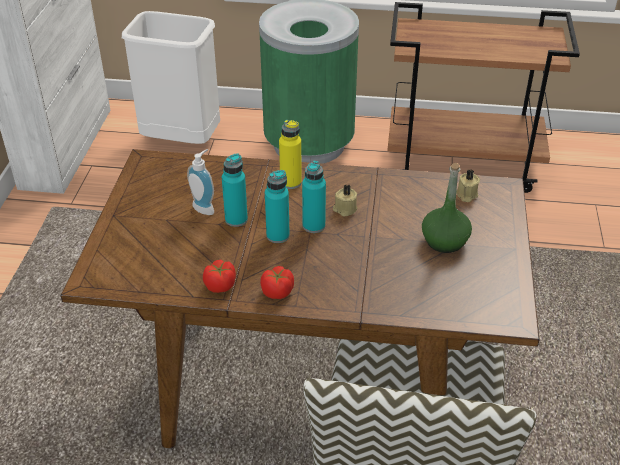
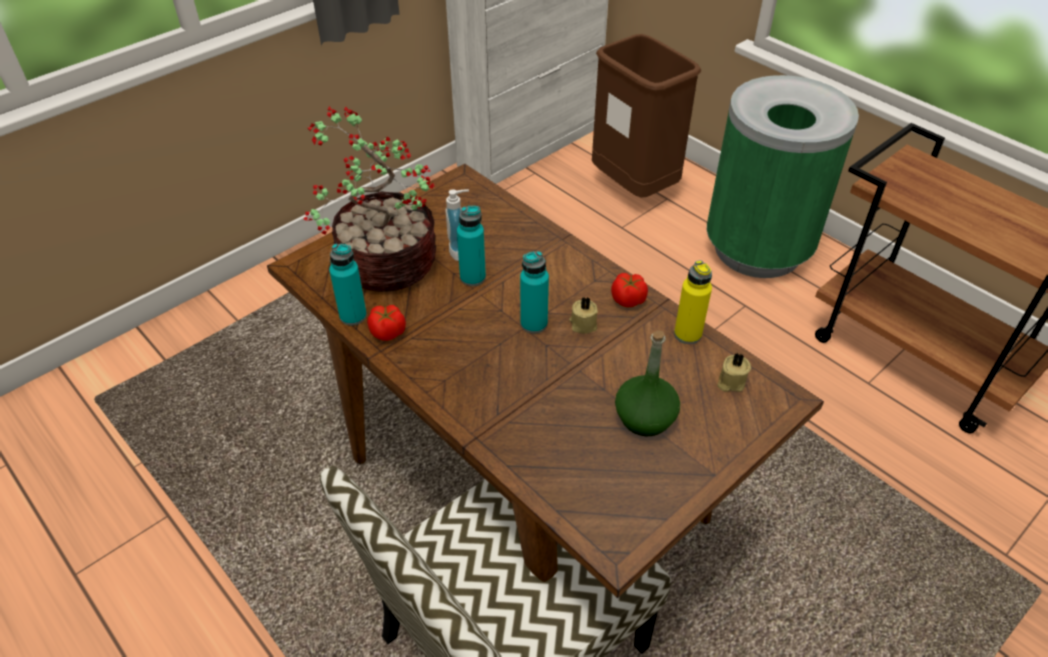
camera: 40 degrees right, 5 degrees up
white trash can [122,11,220,144] -> brown trash can [592,34,701,198]
tomato [260,266,294,299] -> tomato moved to [611,273,648,307]
turquoise bottle [265,170,290,243] -> turquoise bottle moved to [329,244,367,326]
yellow bottle [279,120,302,189] -> yellow bottle moved to [674,260,712,344]
none -> potted plant [303,106,436,292]

